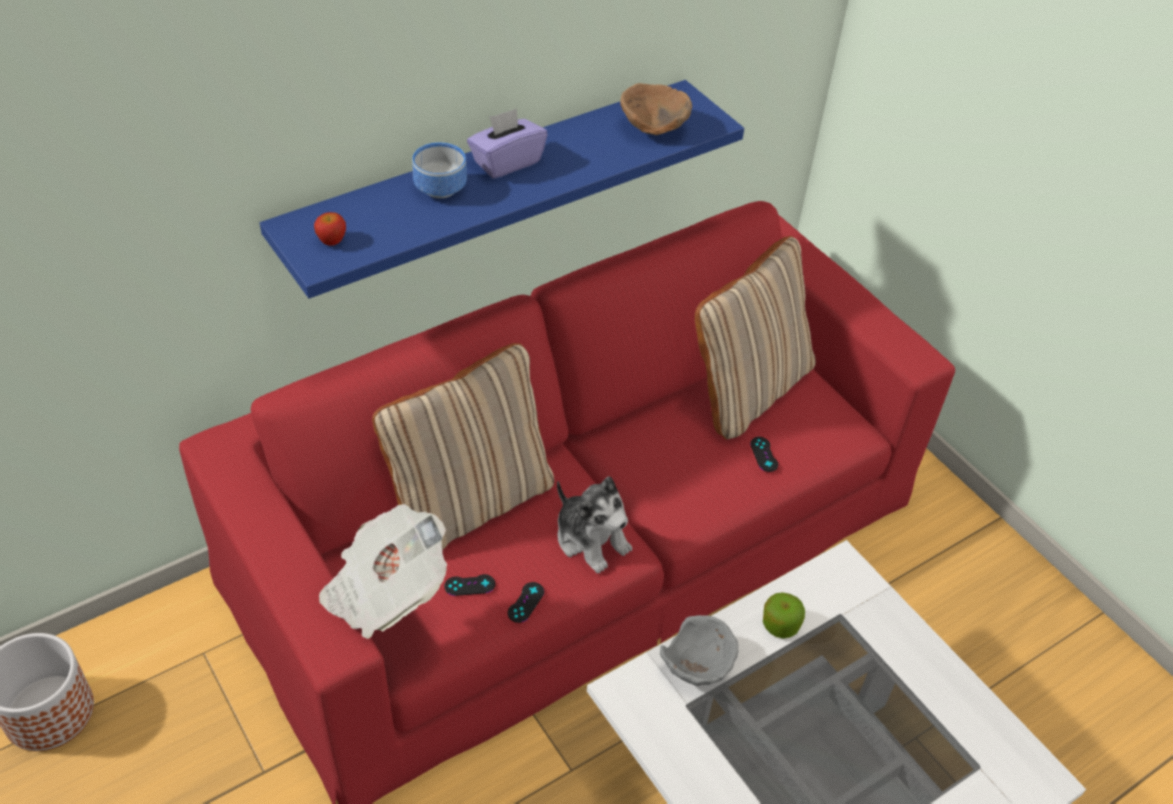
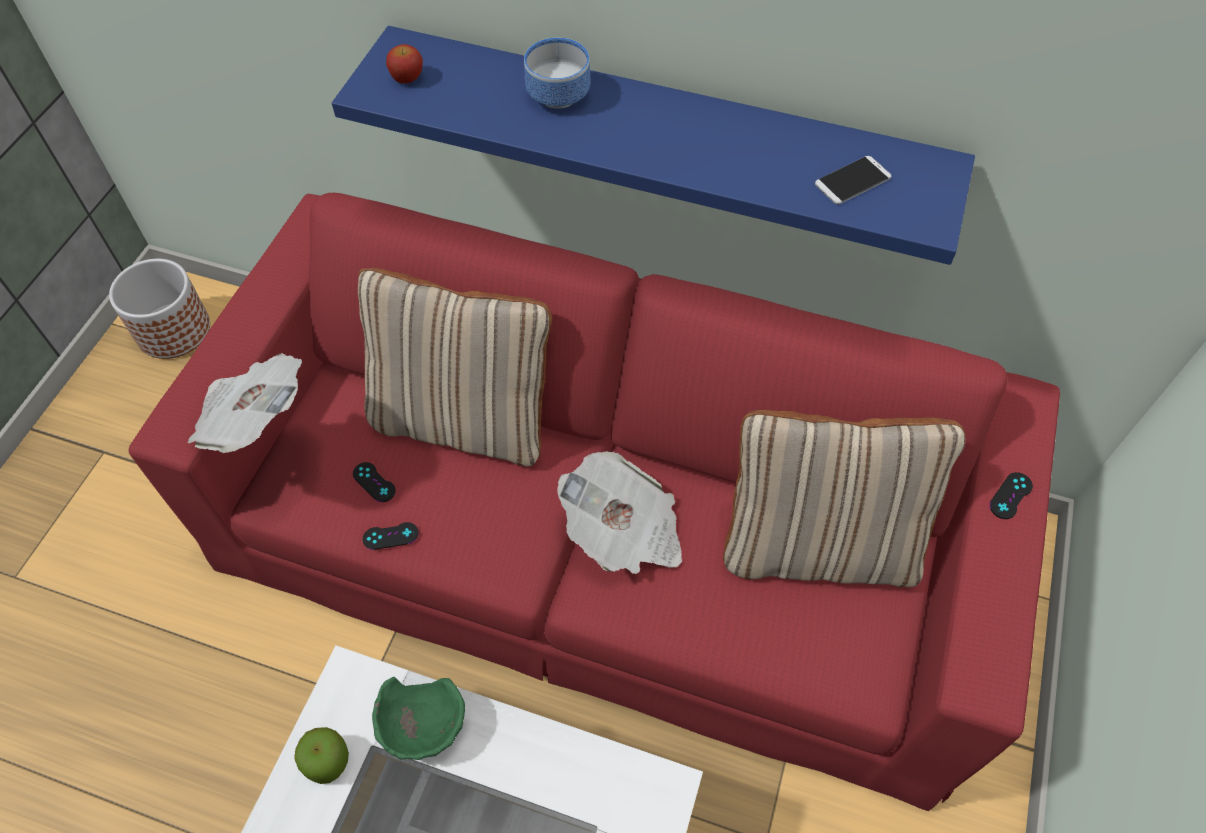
camera: 55 degrees right, 10 degrees up
purple tissue box [467,108,548,179] -> none
plush toy [557,477,632,574] -> none
brown bowl [620,83,692,135] -> phone [815,156,891,204]
grey bowl [660,615,738,686] -> green bowl [372,677,465,760]
black game controller [750,437,778,472] -> black game controller moved to [989,472,1033,519]
apple [763,592,805,639] -> apple moved to [294,727,349,784]
none -> newspaper [557,451,682,574]

